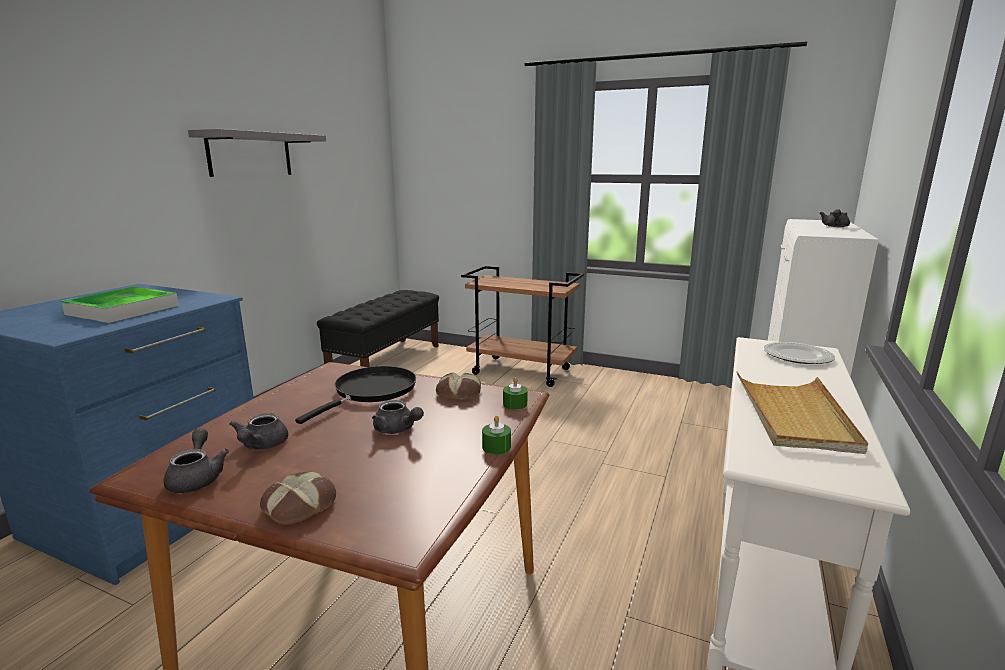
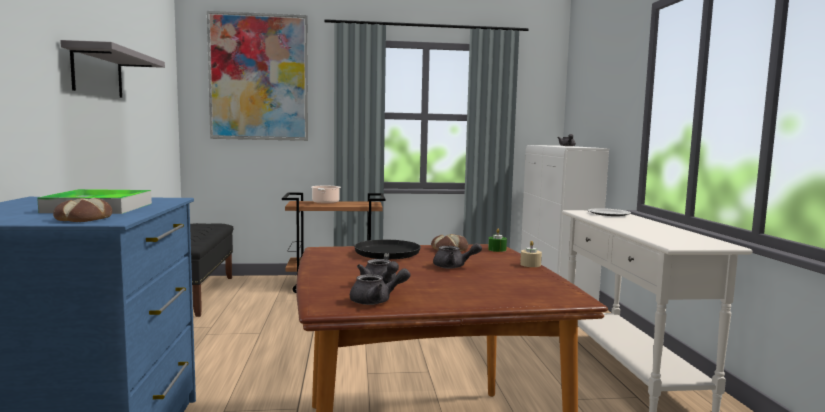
camera: 30 degrees left, 10 degrees down
grey teapot [163,428,229,493] -> grey teapot turned 120 degrees clockwise [350,268,411,305]
bread [260,472,336,525] -> bread moved to [53,198,112,222]
green candle [482,415,511,454] -> beige candle [520,241,542,267]
beige tray [736,371,868,454] -> none
none -> picture [207,11,308,141]
none -> cooking pot [311,186,341,204]

